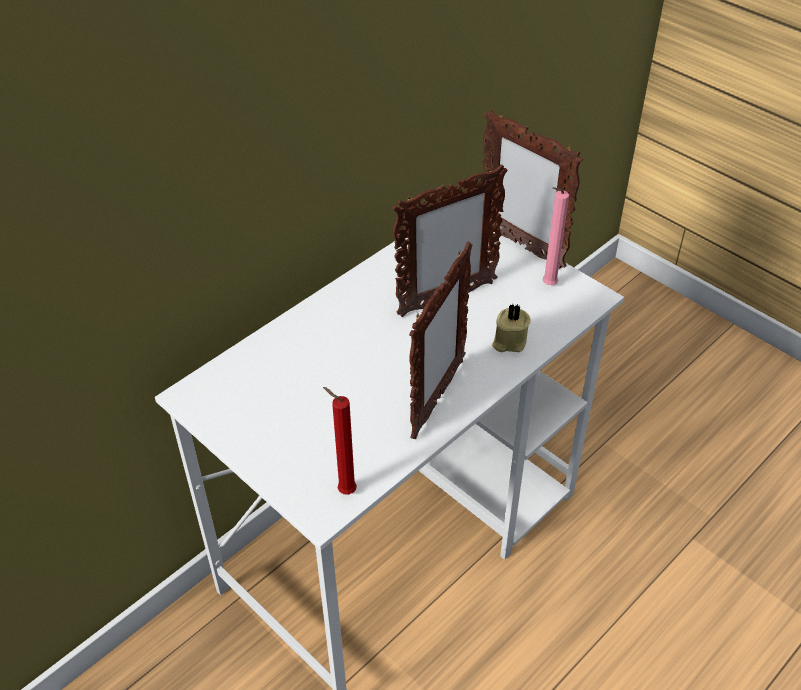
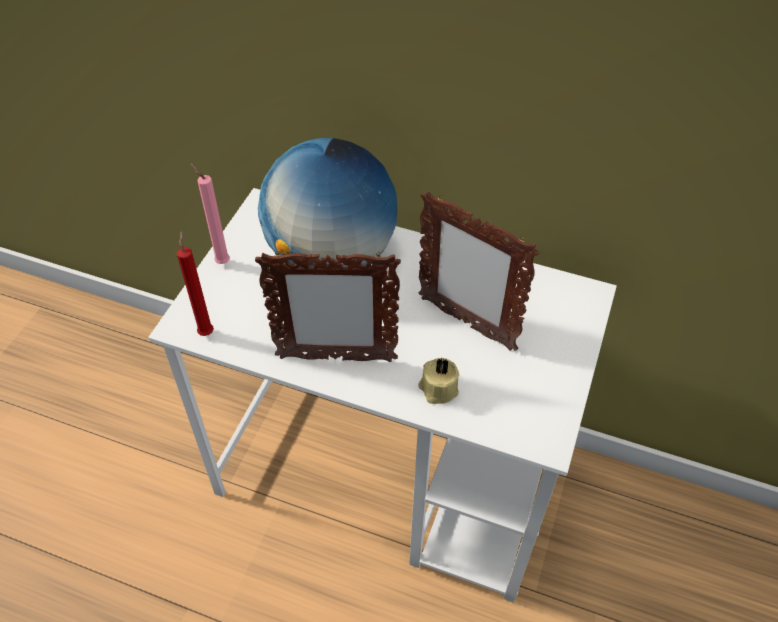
camera: 65 degrees right, 5 degrees up
picture frame [482,110,583,269] -> none
pink candle [543,187,569,285] -> pink candle moved to [191,164,230,264]
none -> globe [258,138,397,267]

